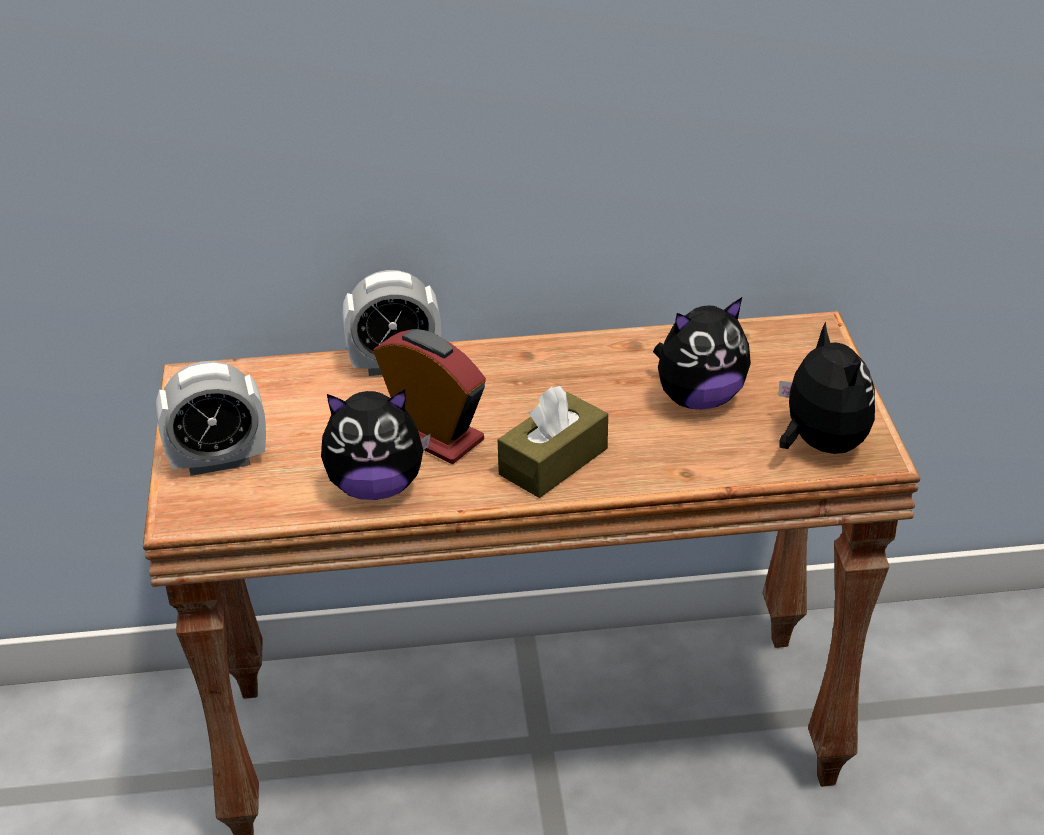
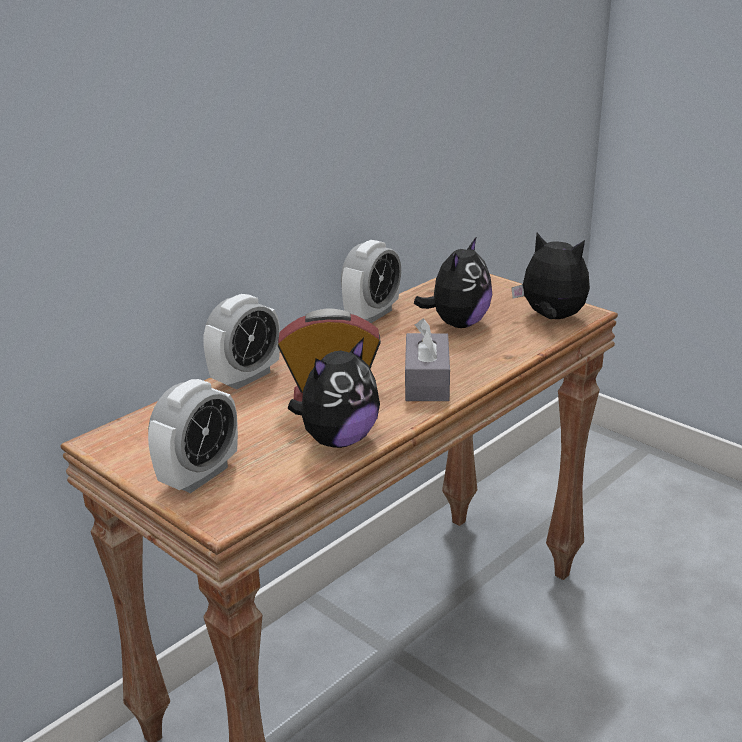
camera: 40 degrees left, 10 degrees down
brown tissue box [498,386,608,498] -> grey tissue box [405,318,450,401]
none -> alarm clock [341,240,401,323]

